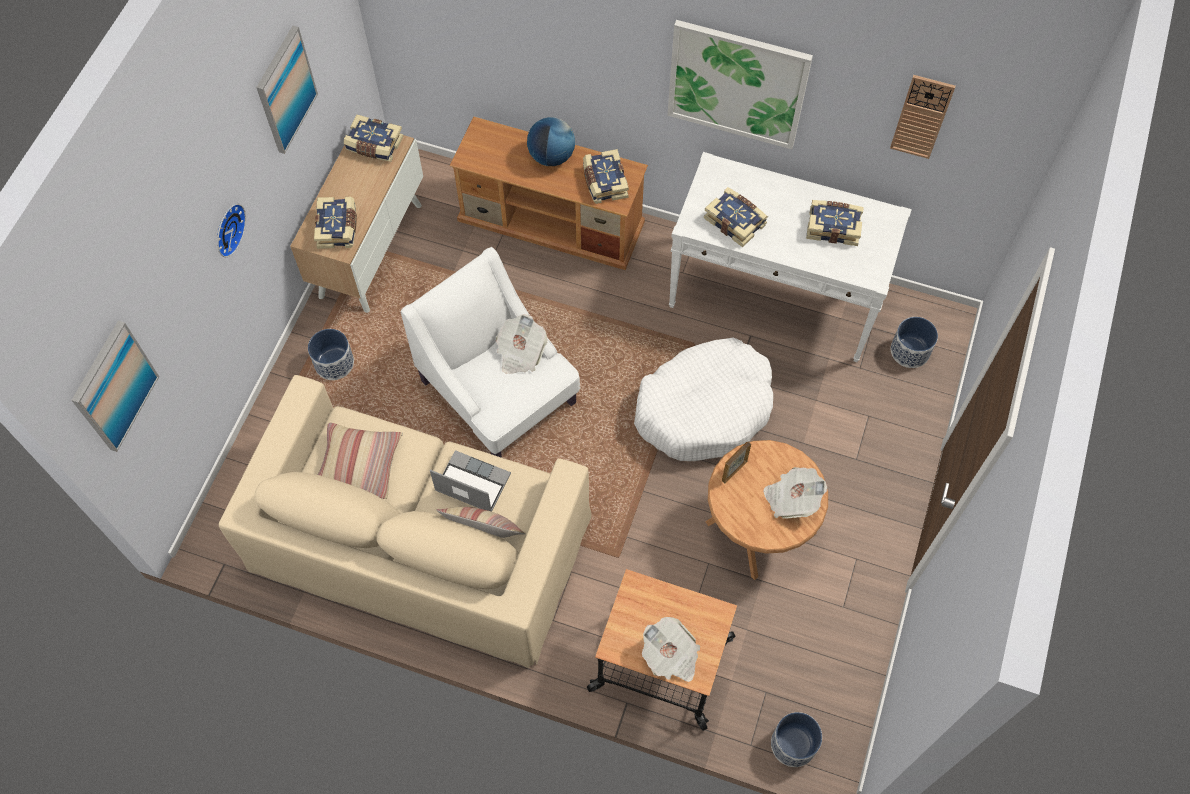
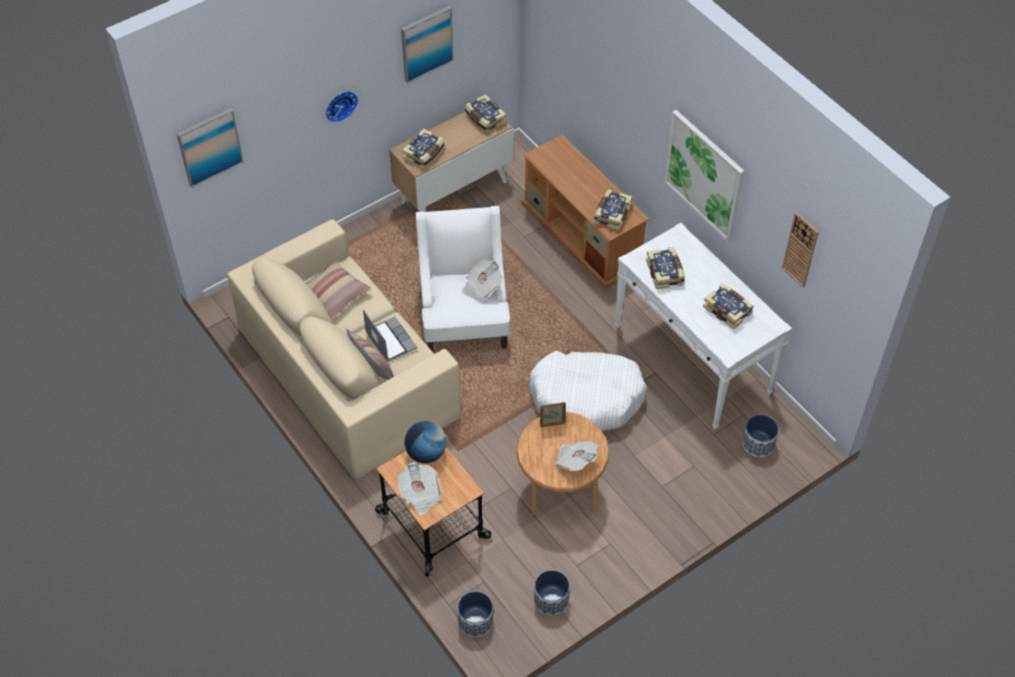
camera: 35 degrees right, 10 degrees down
planter [308,329,354,380] -> planter moved to [534,570,570,615]
globe [527,117,575,166] -> globe moved to [404,421,447,463]

